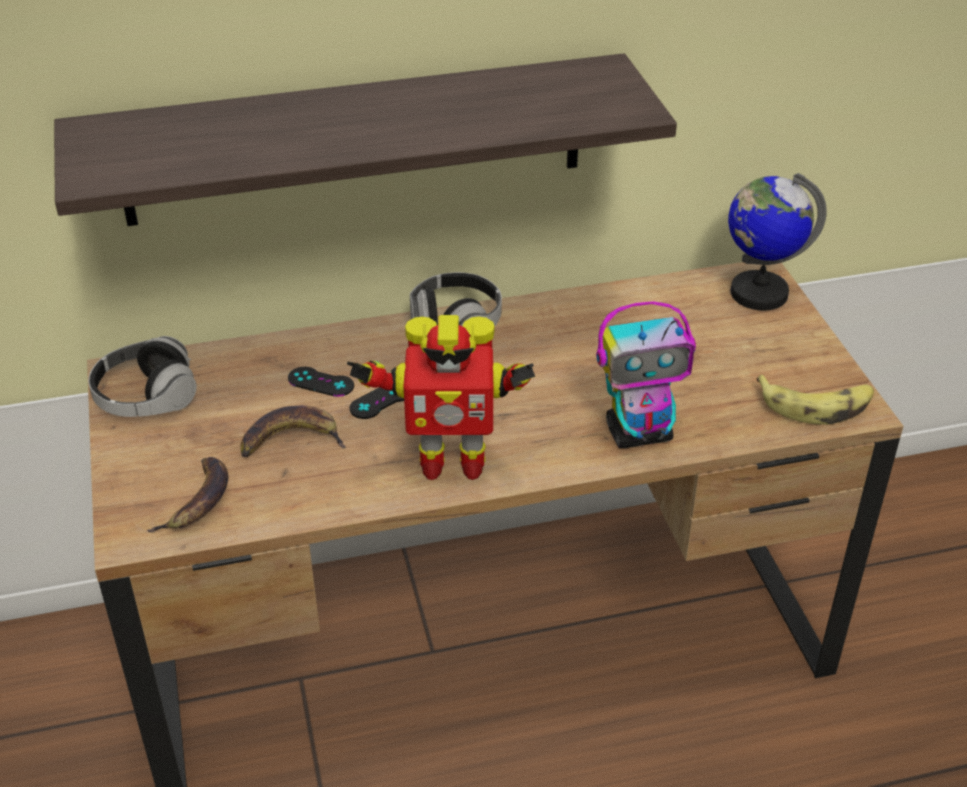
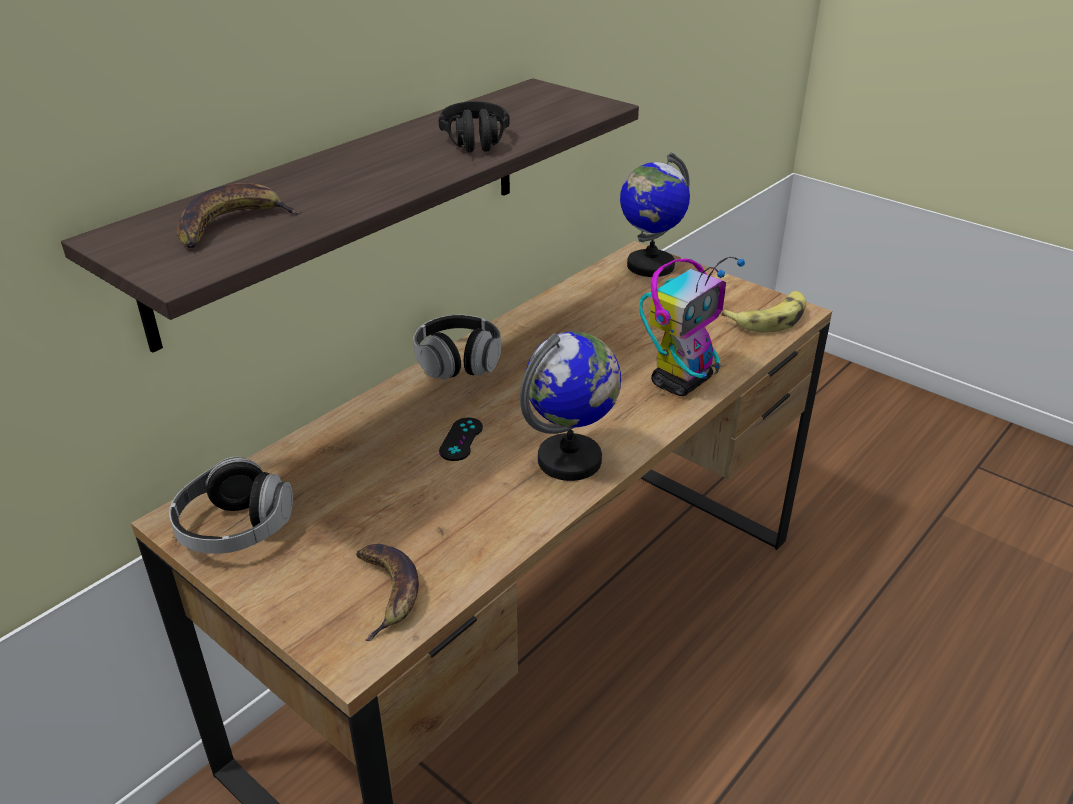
camera: 35 degrees left, 5 degrees down
banana [241,405,346,457] -> banana moved to [177,183,302,248]
black game controller [288,367,354,397] -> none
toy robot [347,315,535,480] -> globe [520,331,621,481]
none -> black headphones [438,101,510,153]

